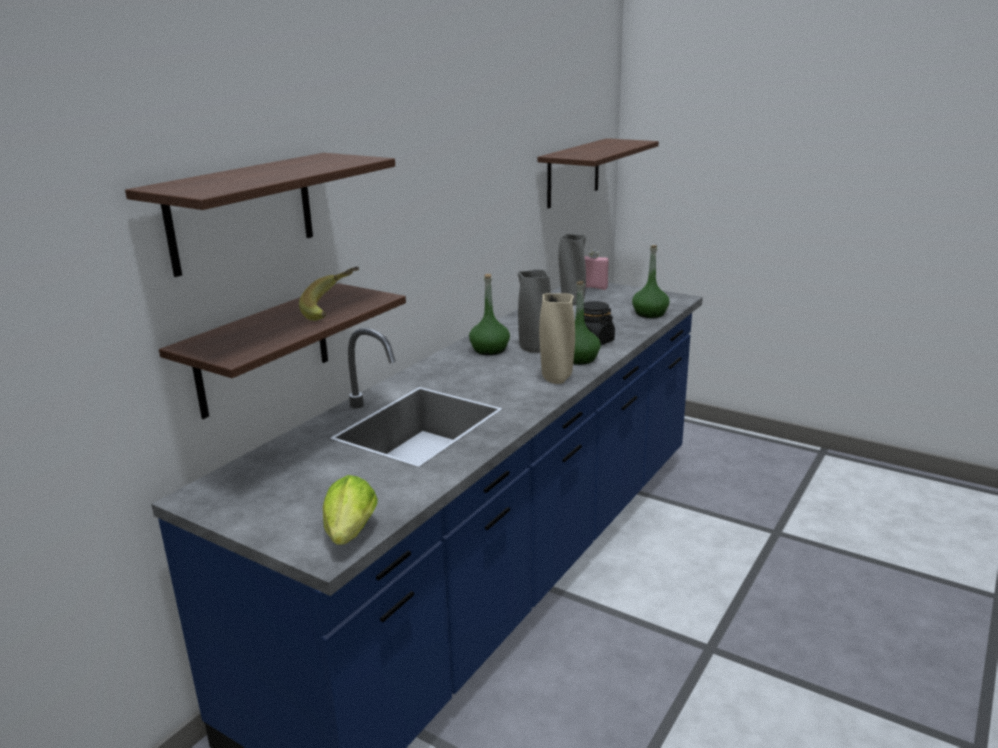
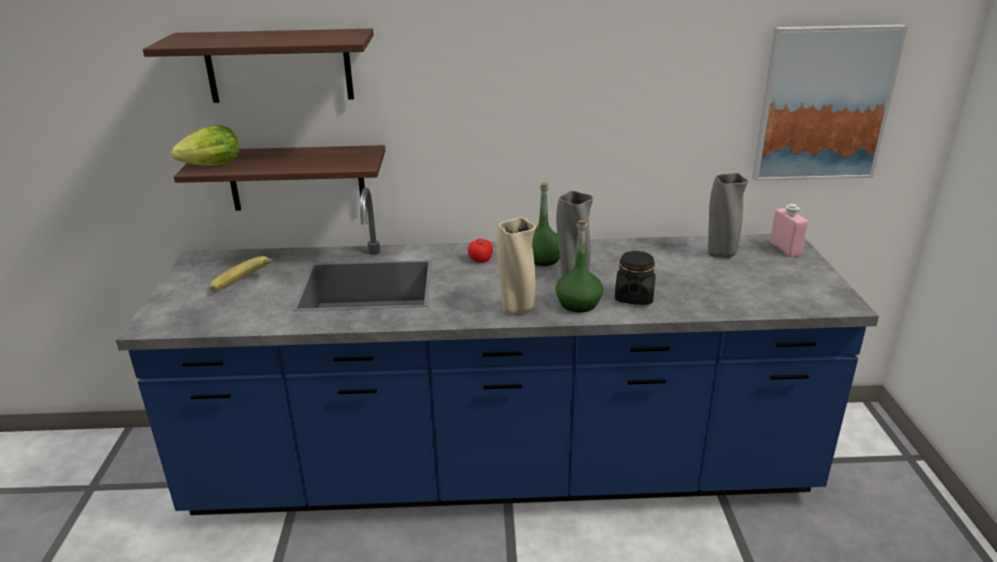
camera: 55 degrees right, 5 degrees up
banana [299,266,359,321] -> banana moved to [210,256,274,291]
lettuce [323,475,378,545] -> lettuce moved to [171,125,239,165]
shelf [537,138,659,208] -> picture [752,24,908,181]
green bottle [632,245,670,318] -> none
none -> tomato [468,238,493,263]

